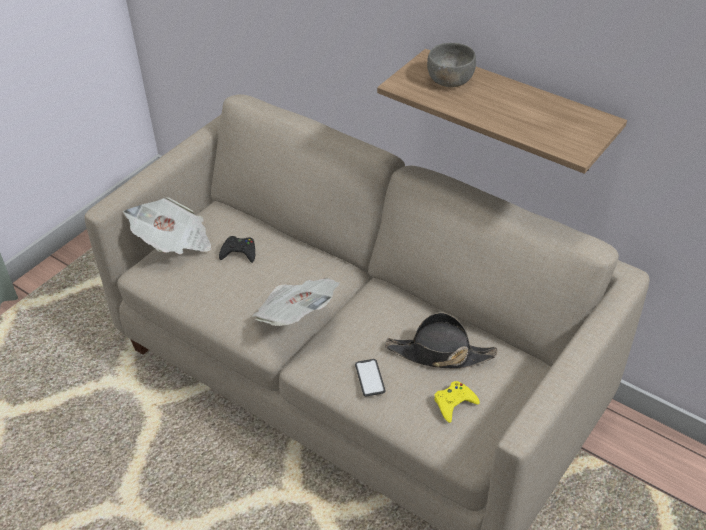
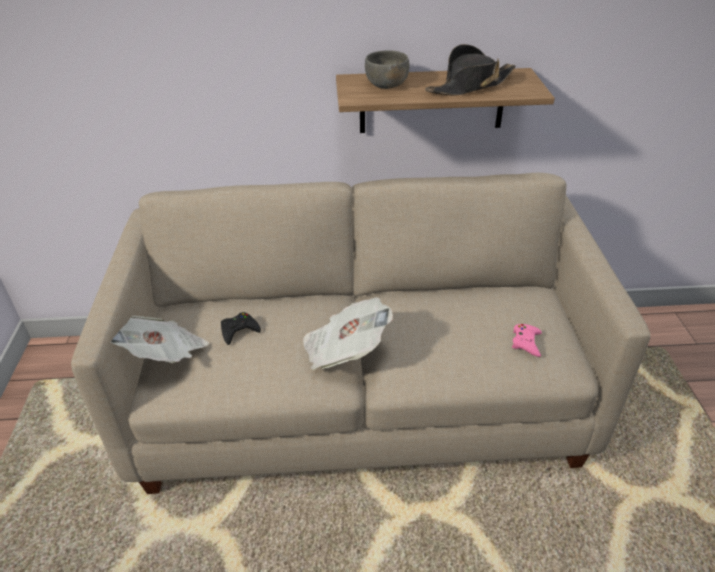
camera: 40 degrees left, 5 degrees down
phone [355,359,385,396] -> none
black hat [385,312,497,368] -> black hat moved to [425,44,516,96]
yellow game controller [434,381,480,423] -> pink game controller [512,324,542,357]

